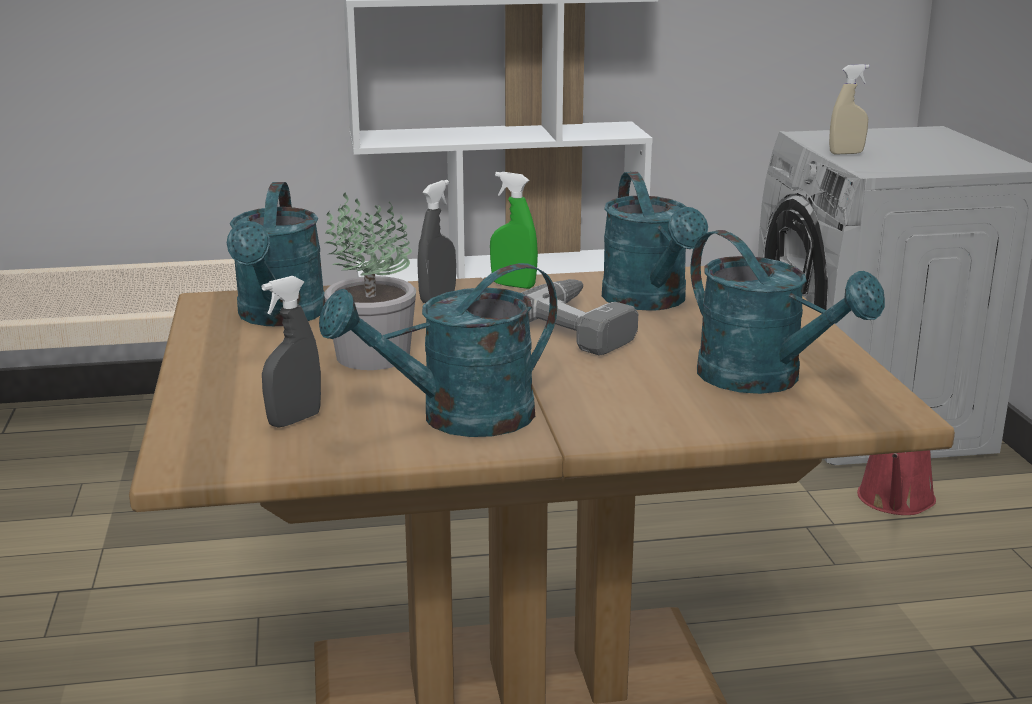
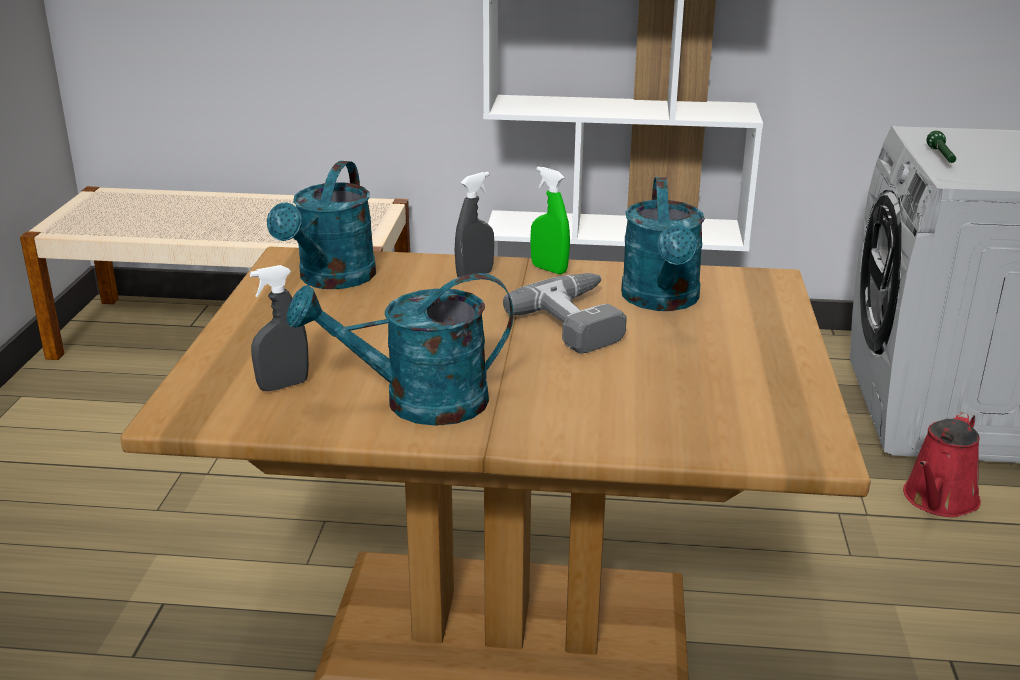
camera: 15 degrees right, 5 degrees up
potted plant [324,192,416,370] -> none
turquoise watering can [690,230,885,394] -> none
beige spray bottle [829,64,870,155] -> green flashlight [926,130,956,163]

